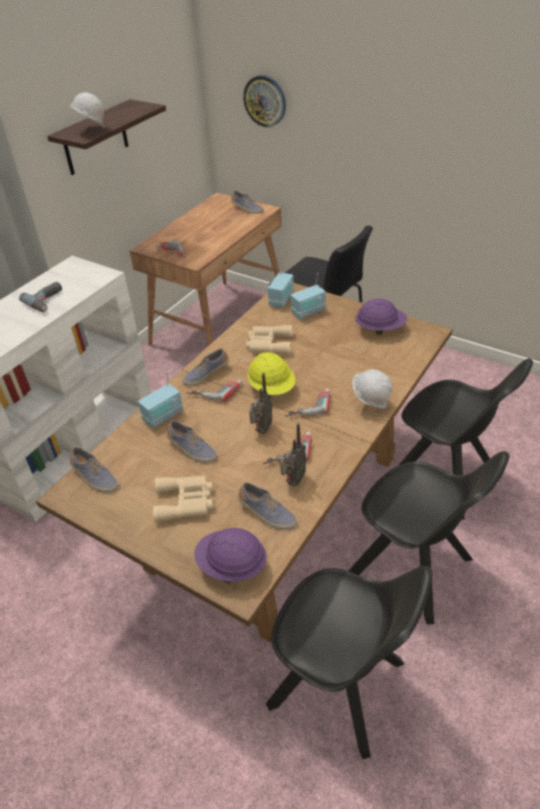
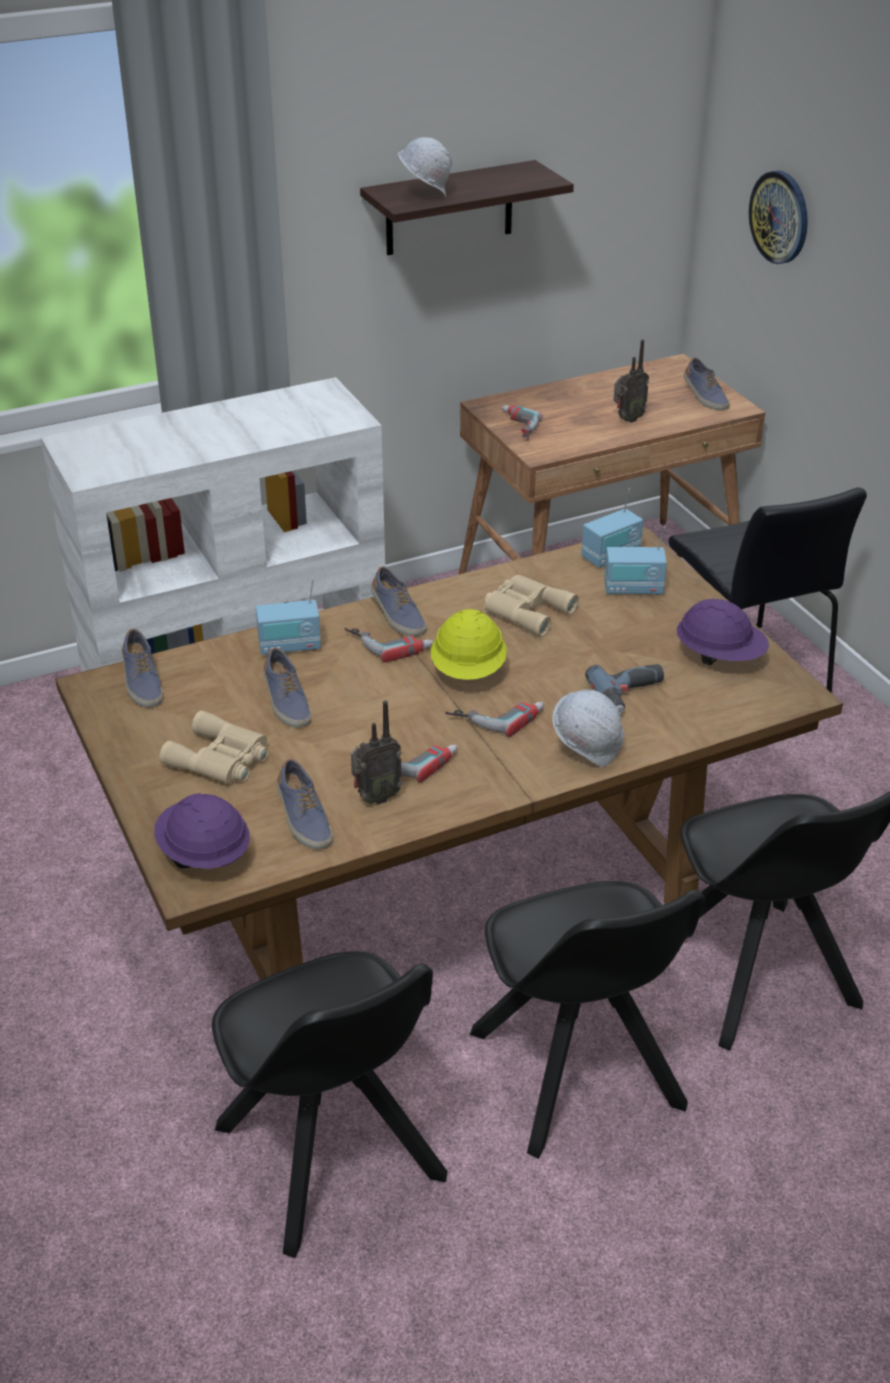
camera: 30 degrees right, 5 degrees down
power drill [19,282,62,312] -> power drill moved to [585,664,664,714]
shoe [182,348,229,386] -> shoe turned 120 degrees counterclockwise [371,566,427,636]
radio [249,373,272,434] -> radio moved to [614,339,649,423]

